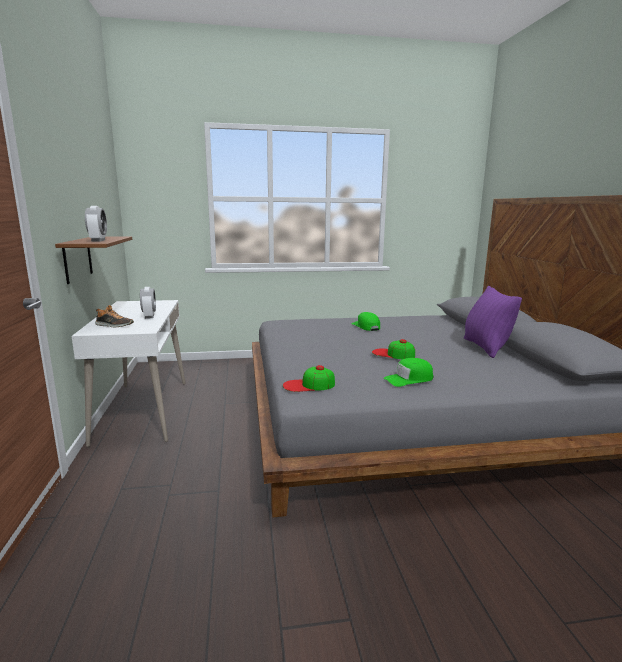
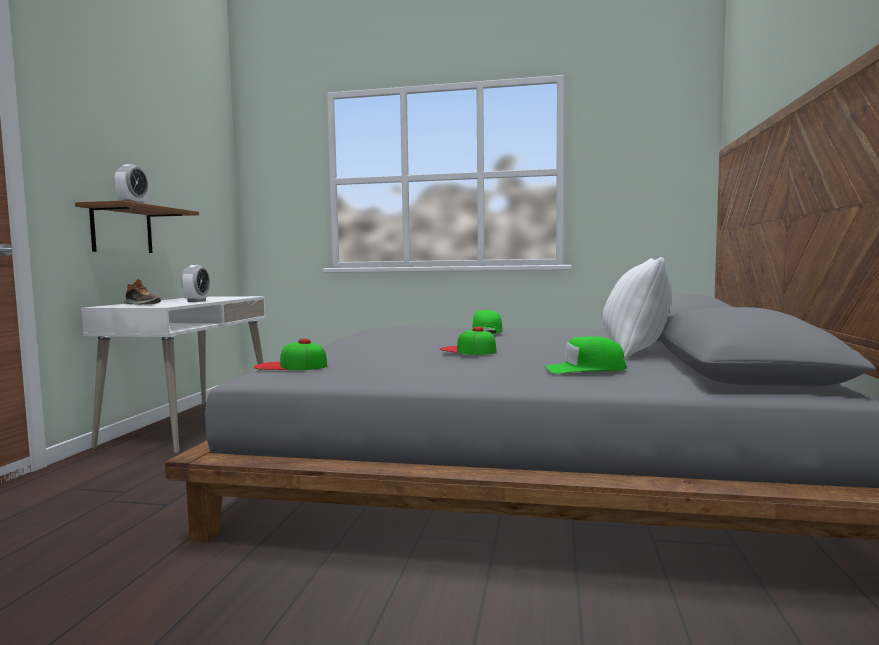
camera: 20 degrees right, 10 degrees down
green cap [384,358,433,387] -> green cap moved to [544,336,627,374]
purple pillow [464,286,522,358] -> white pillow [603,257,672,360]

